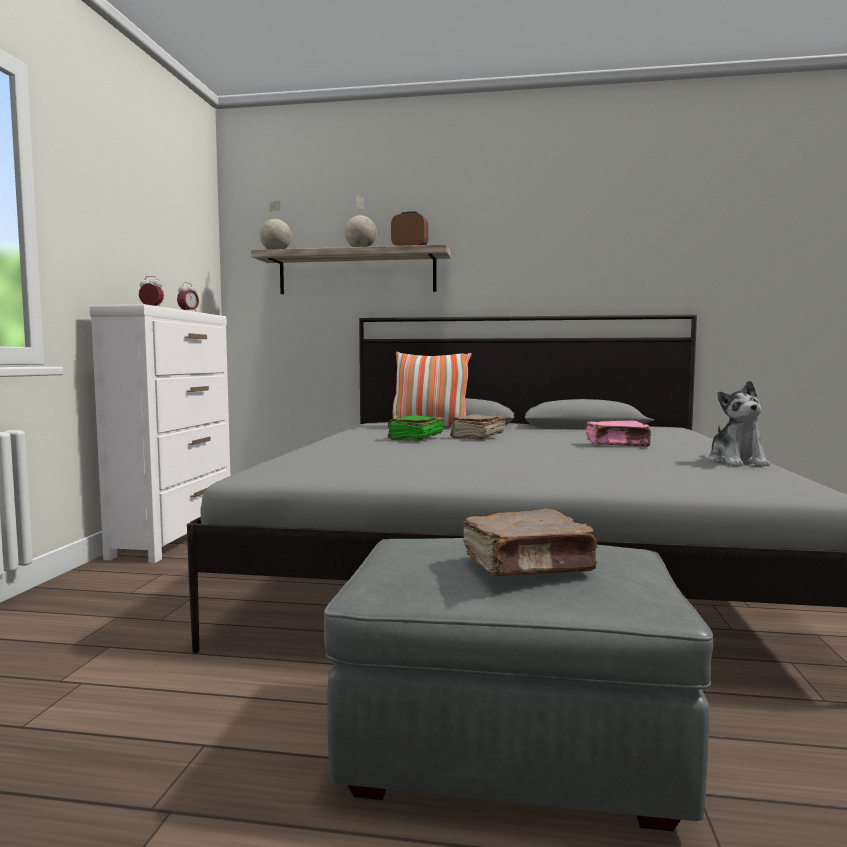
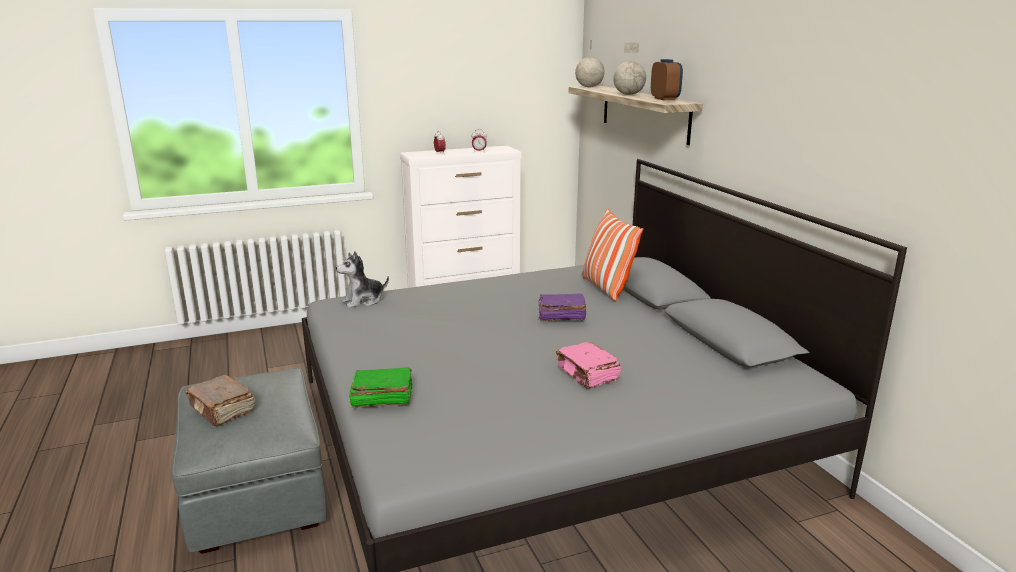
camera: 60 degrees right, 15 degrees up
green book [388,415,444,441] -> green book moved to [349,367,412,408]
brown book [450,414,506,440] -> purple book [538,294,586,321]
plush toy [708,380,770,466] -> plush toy moved to [336,251,389,308]

